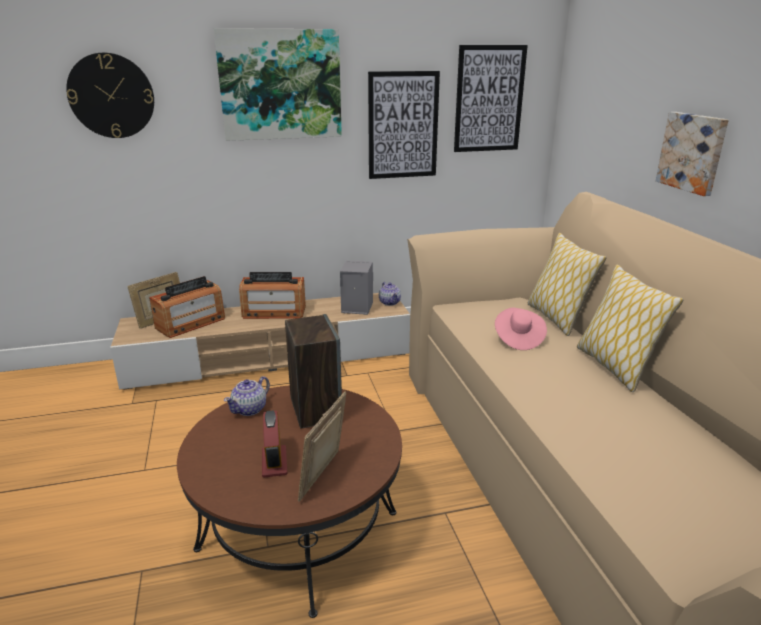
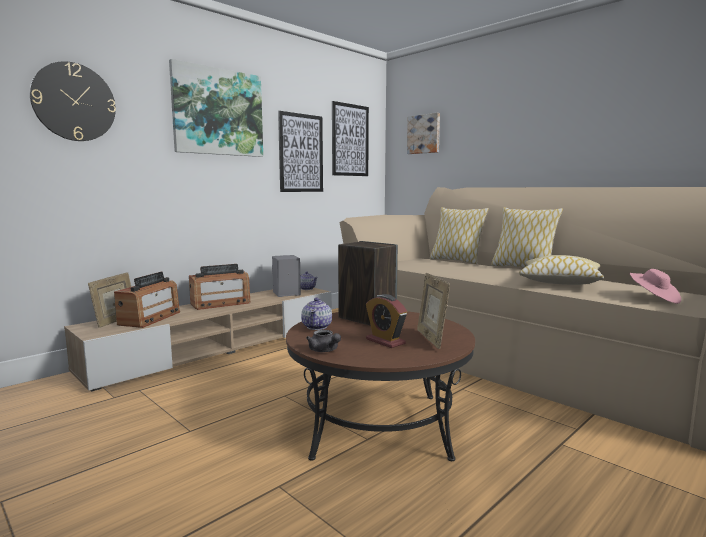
camera: 30 degrees left, 15 degrees down
pink hat [495,308,547,350] -> pink hat moved to [629,269,681,304]
picture [656,112,728,196] -> picture moved to [407,113,440,154]
none -> grey teapot [306,330,341,352]
none -> pillow [519,255,604,285]

